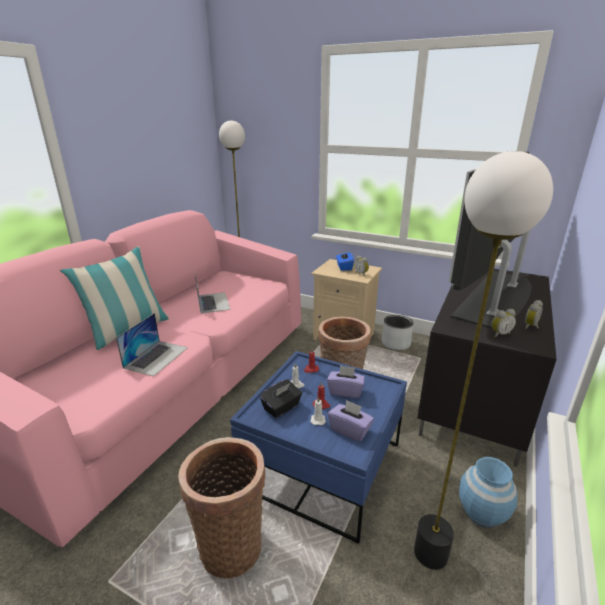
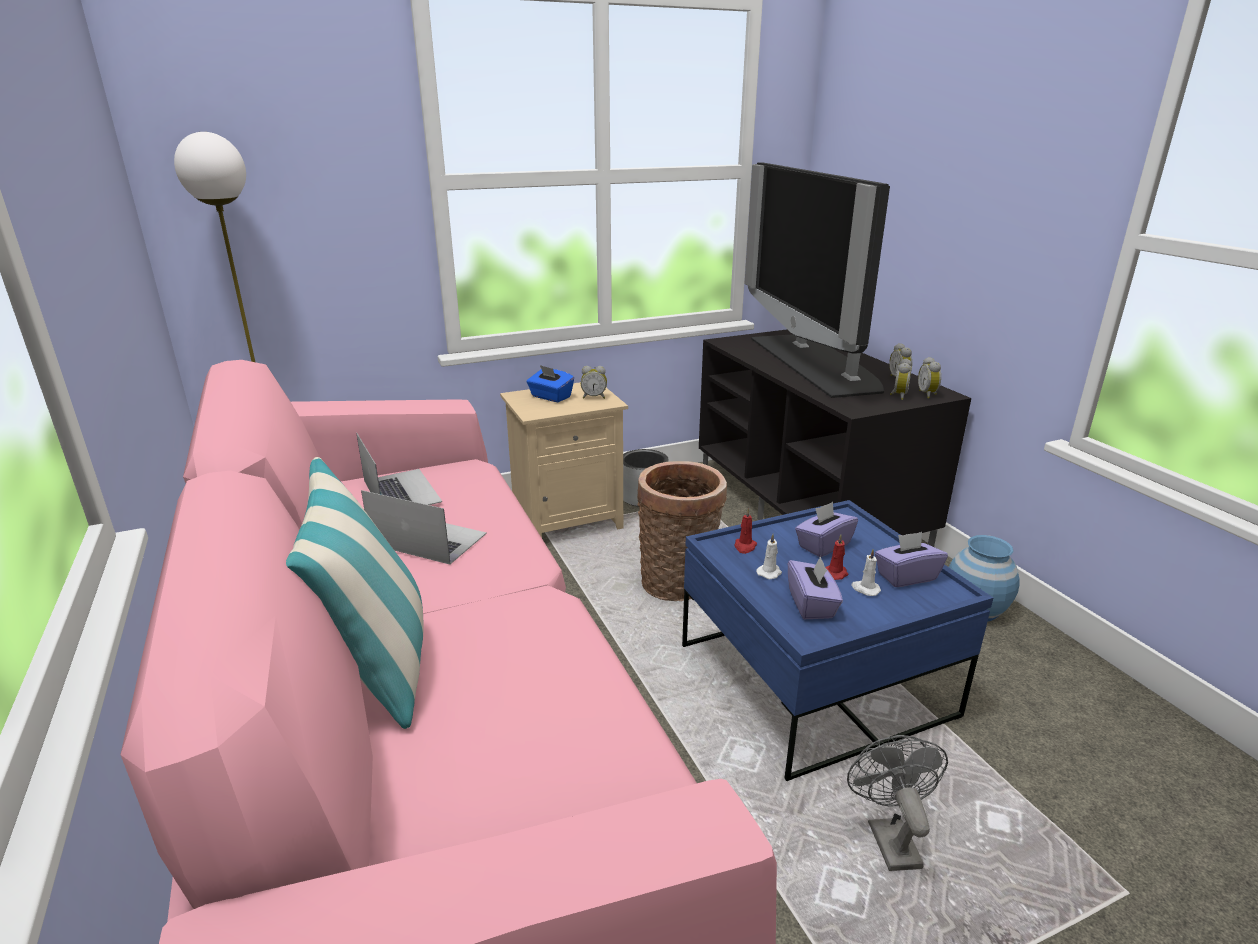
camera: 50 degrees left, 0 degrees up
laptop [116,313,188,376] -> laptop moved to [356,433,442,505]
basket [178,437,265,578] -> grey fan [847,735,948,871]
black tissue box [260,379,302,418] -> purple tissue box [788,556,843,619]
floor lamp [414,151,553,570] -> none
none -> alarm clock [918,357,941,399]

